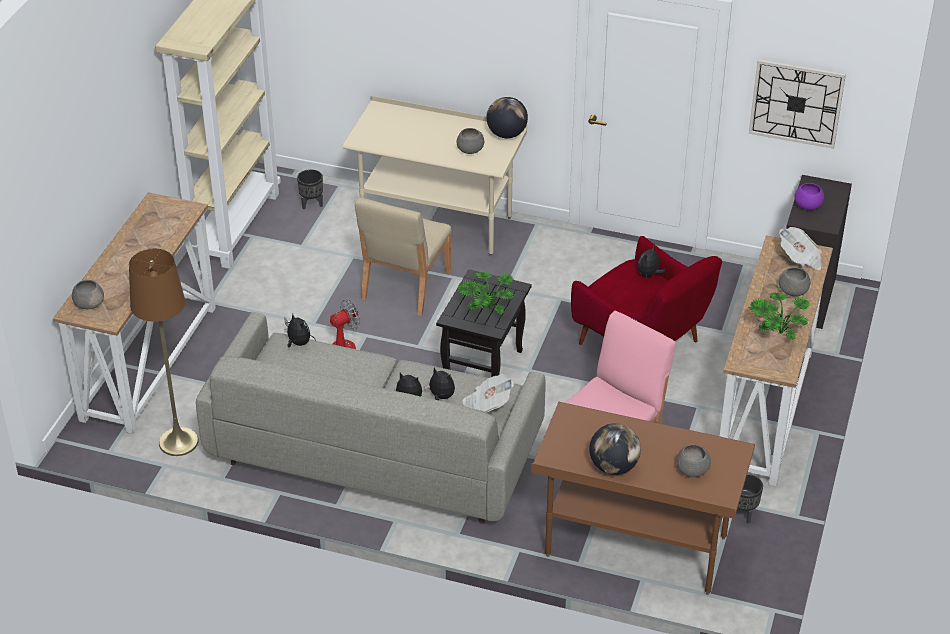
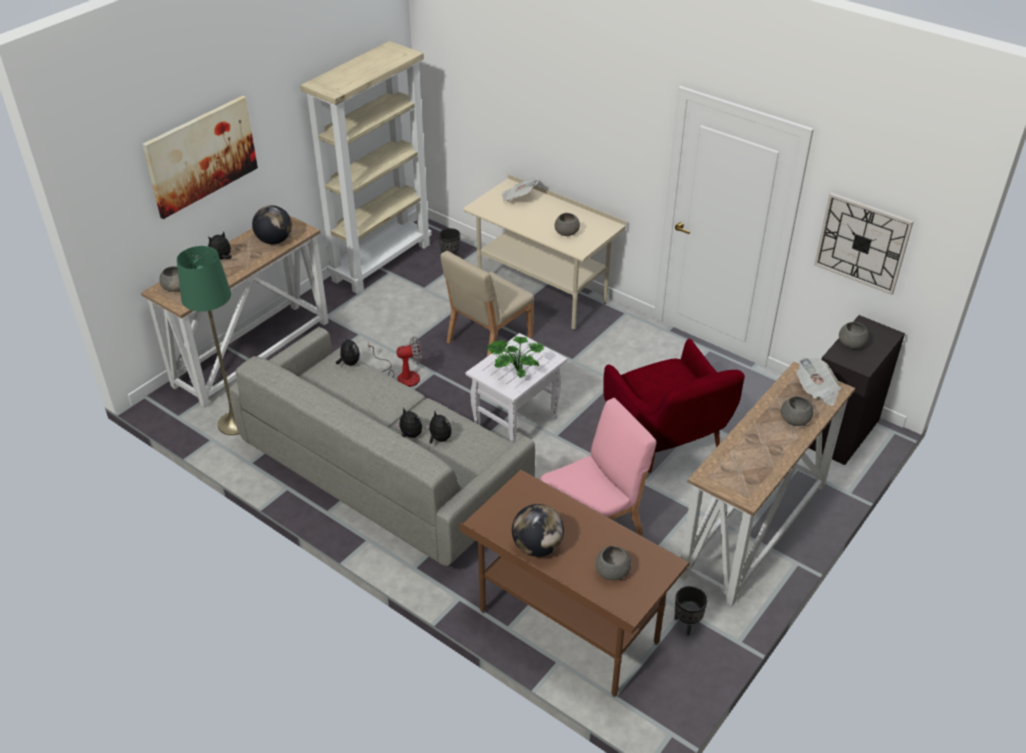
camera: 20 degrees right, 0 degrees up
brown floor lamp [129,249,199,456] -> green floor lamp [177,246,239,435]
black side table [436,269,532,377] -> white side table [466,333,567,443]
newspaper [462,374,514,413] -> newspaper moved to [502,177,538,202]
globe [487,97,528,138] -> globe moved to [252,205,292,244]
plush toy [638,246,666,277] -> plush toy moved to [208,232,232,260]
potted plant [749,292,810,340] -> none
purple bowl [794,183,824,210] -> grey bowl [839,322,869,349]
none -> picture [142,96,258,219]

